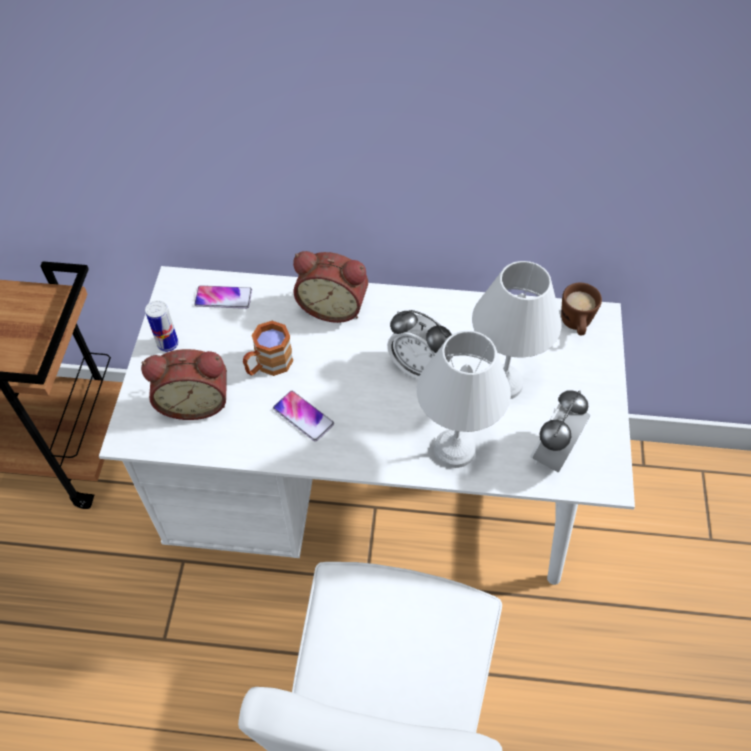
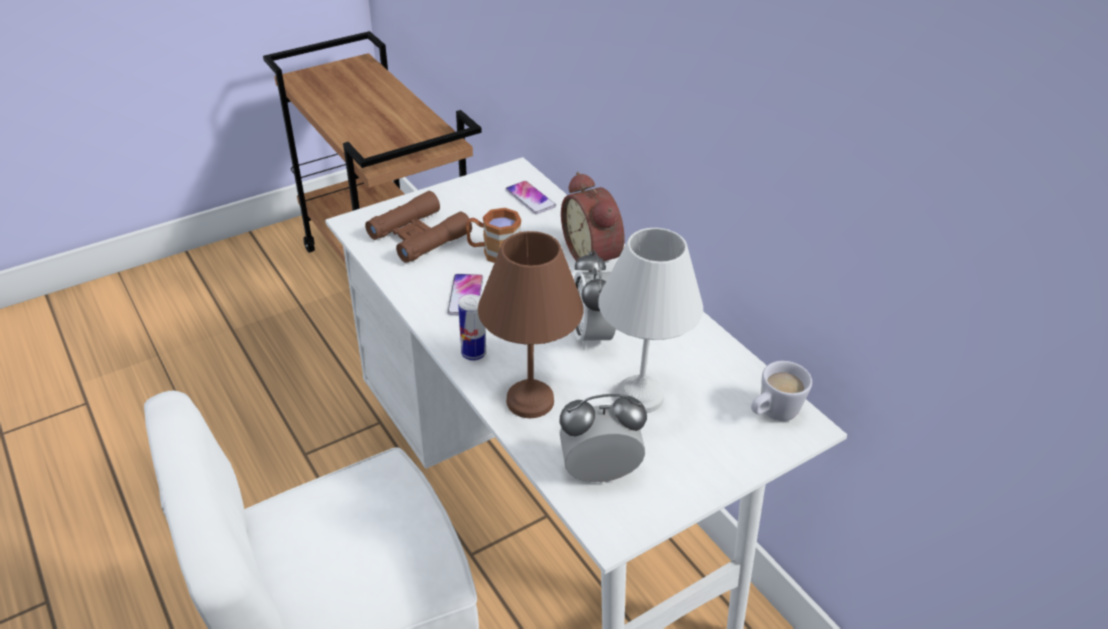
camera: 50 degrees right, 15 degrees down
alarm clock [141,349,227,420] -> brown binoculars [365,191,472,263]
can [145,300,178,352] -> can moved to [458,294,486,360]
white table lamp [416,331,511,468] -> brown table lamp [478,231,584,418]
brown mug [561,283,602,335] -> white mug [751,361,812,421]

